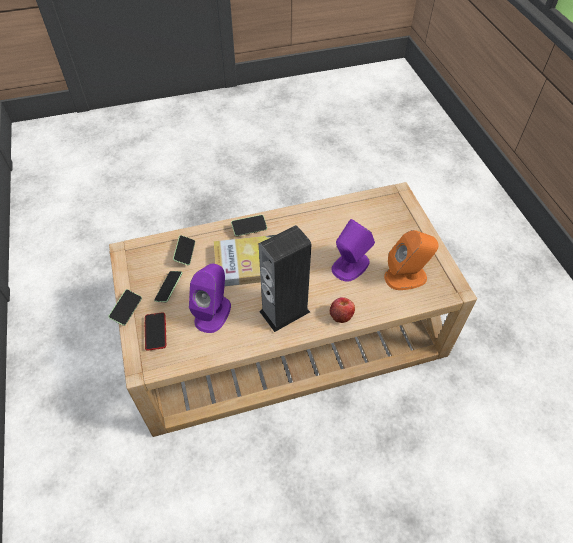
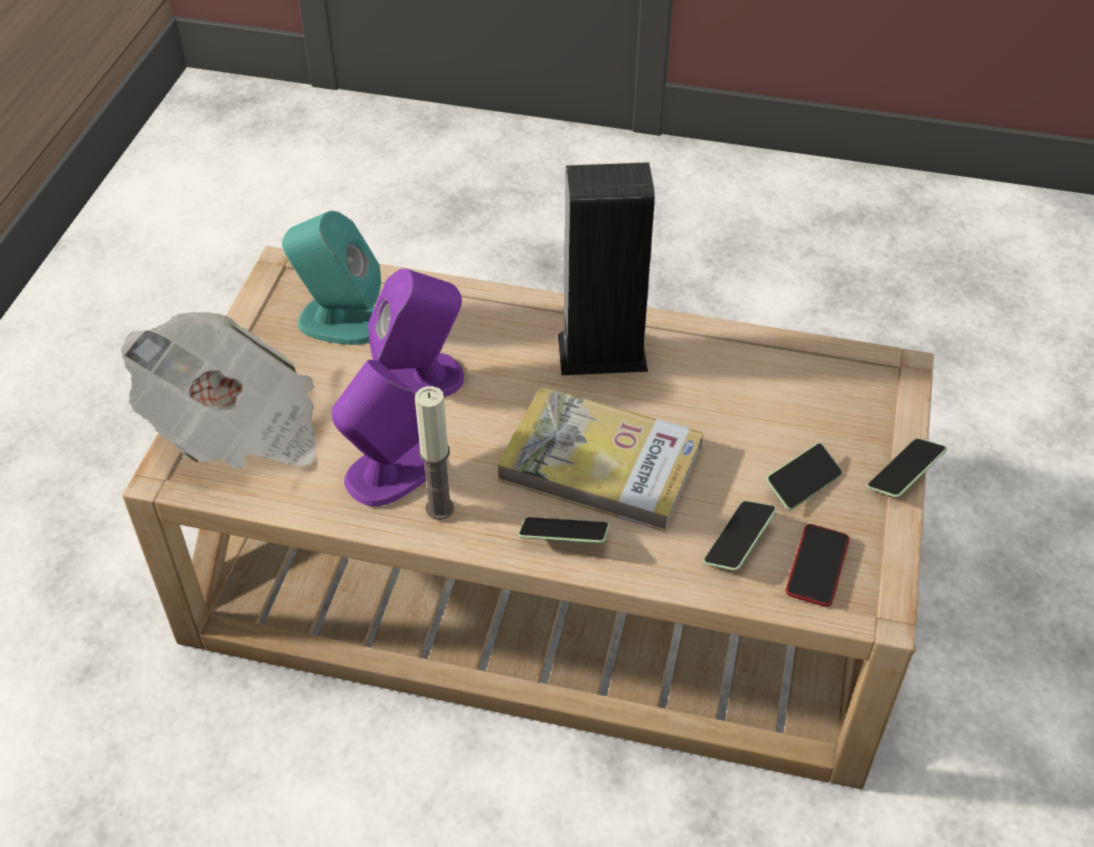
camera: 150 degrees left, 5 degrees down
phone [145,312,166,351] -> phone moved to [786,524,850,607]
purple speaker [189,264,231,333] -> purple speaker moved to [331,360,426,506]
apple [330,297,355,323] -> none
orange speaker [384,230,439,290] -> turquoise speaker [282,211,381,345]
none -> newspaper [121,312,316,469]
none -> candle [415,386,454,520]

